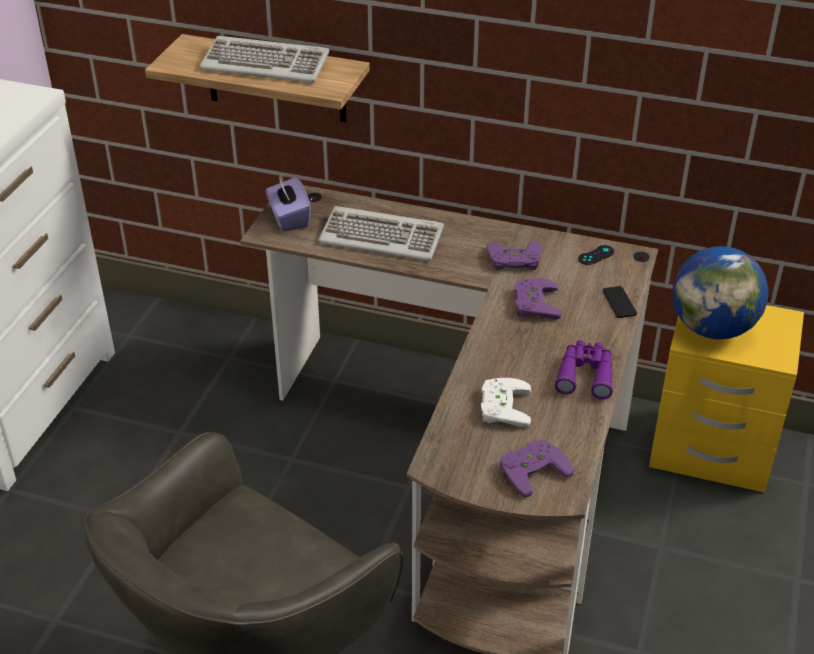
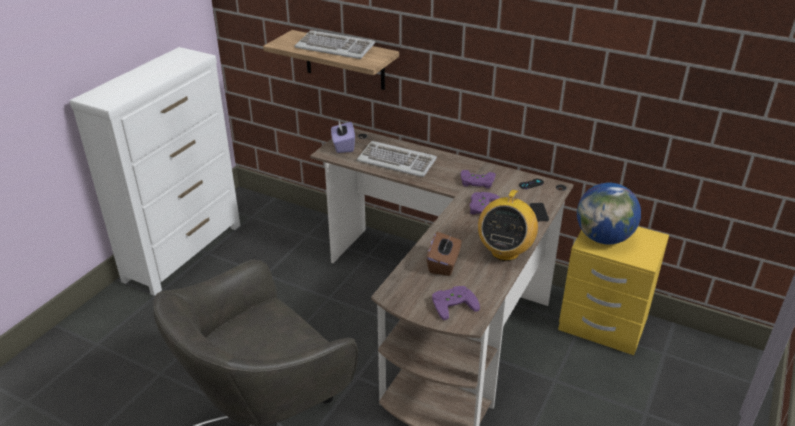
camera: 10 degrees right, 5 degrees down
white game controller [481,378,531,427] -> brown tissue box [427,232,462,276]
purple binoculars [555,340,613,399] -> radio [478,190,538,261]

